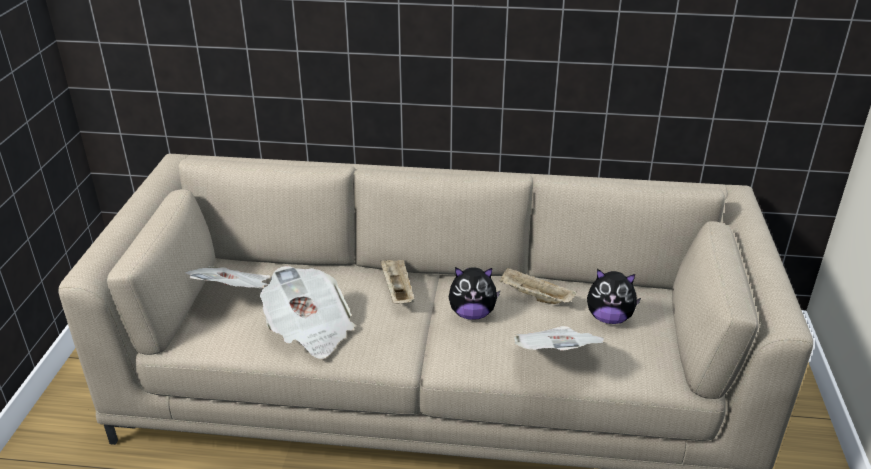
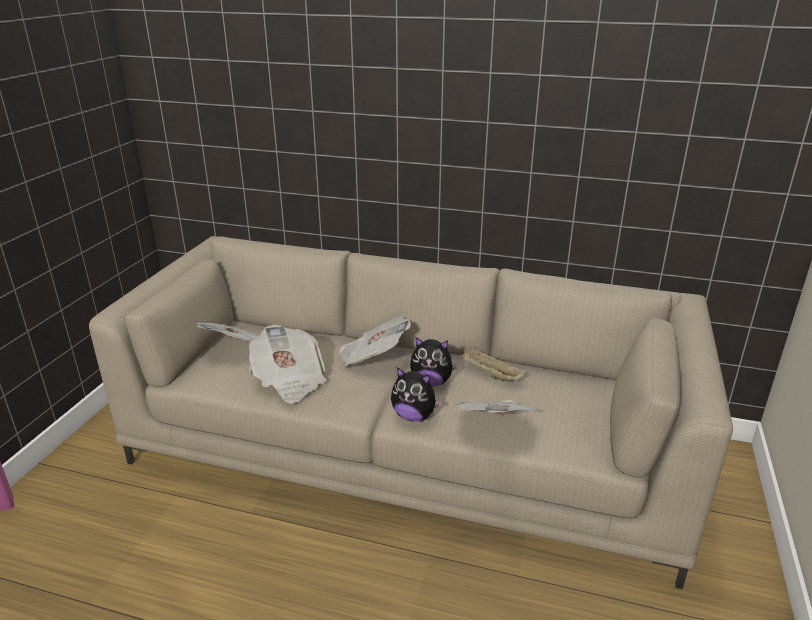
camera: 10 degrees right, 5 degrees down
beige tray [380,260,415,304] -> newspaper [339,316,411,367]
plush toy [587,269,641,324] -> plush toy moved to [391,367,443,422]

